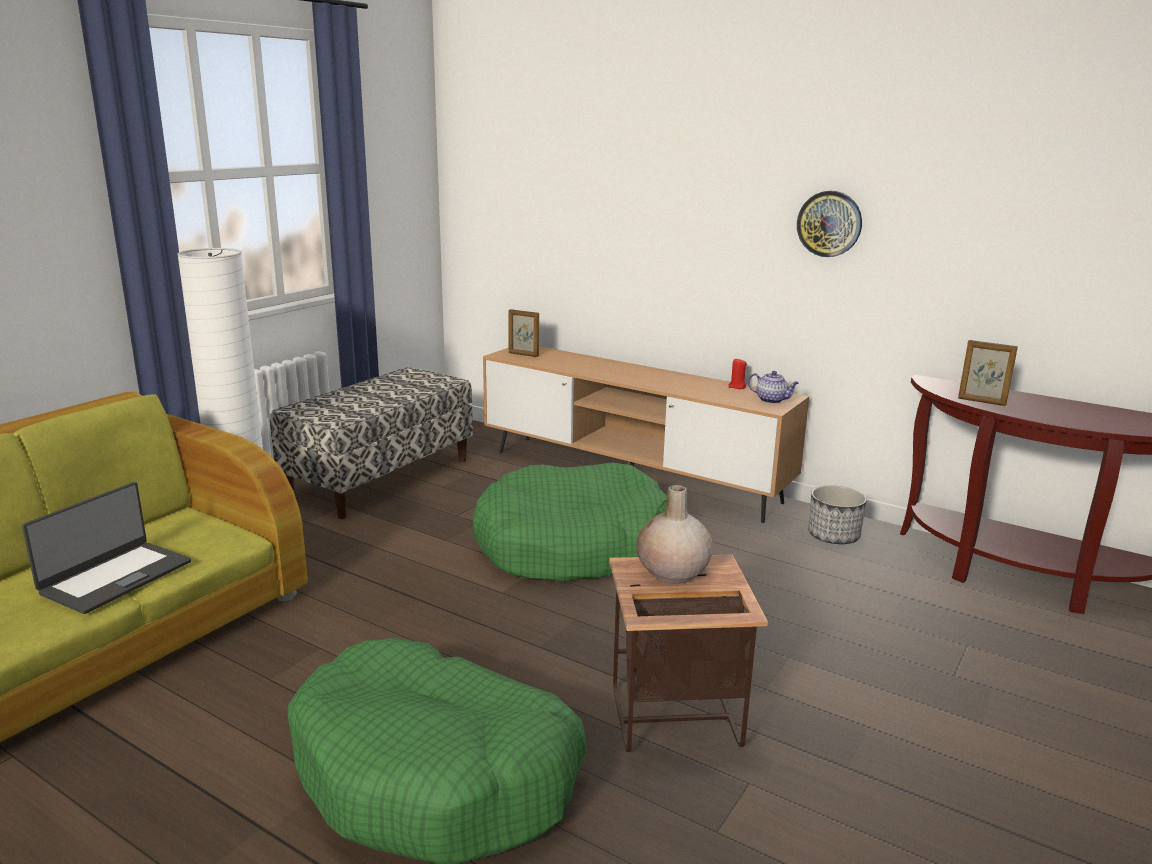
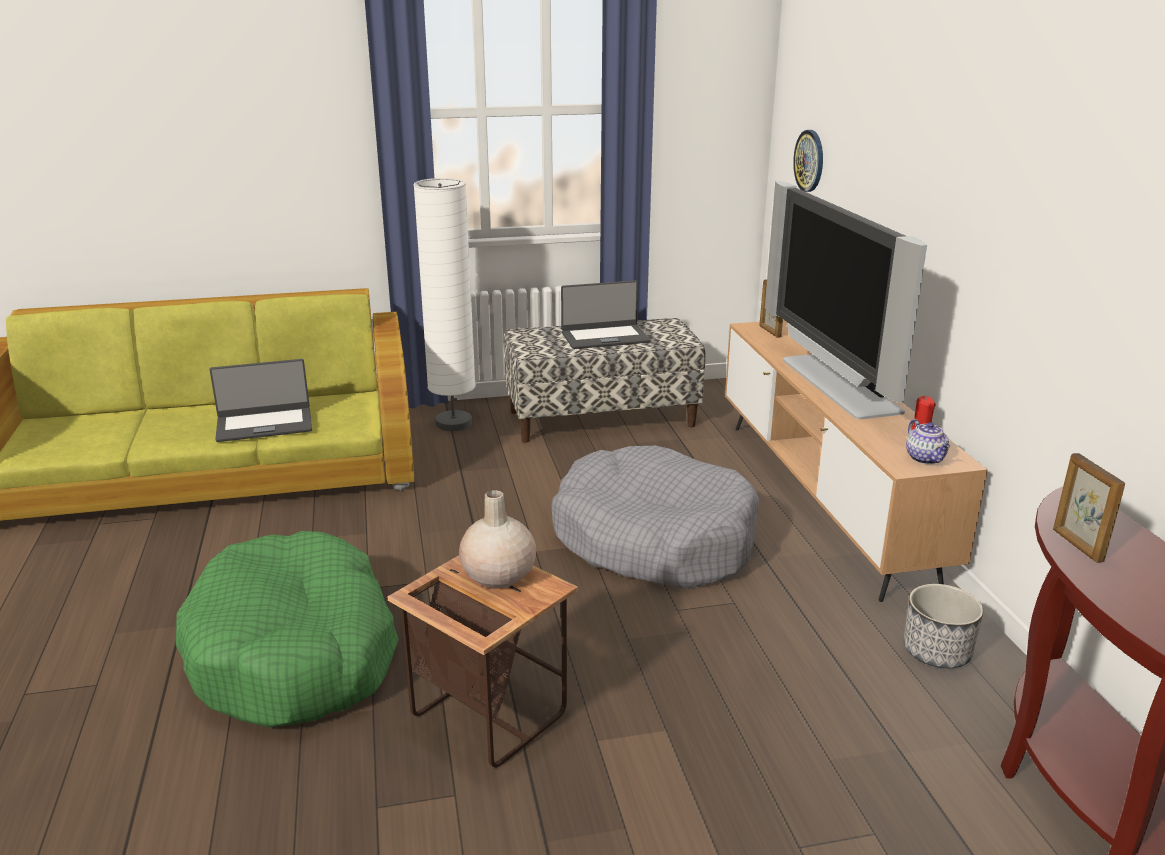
camera: 45 degrees right, 5 degrees up
green dog bed [472,462,668,583] -> grey dog bed [551,446,759,589]
wall clock [797,191,862,257] -> wall clock moved to [793,130,823,192]
none -> laptop [561,280,650,349]
none -> television [765,181,927,420]

